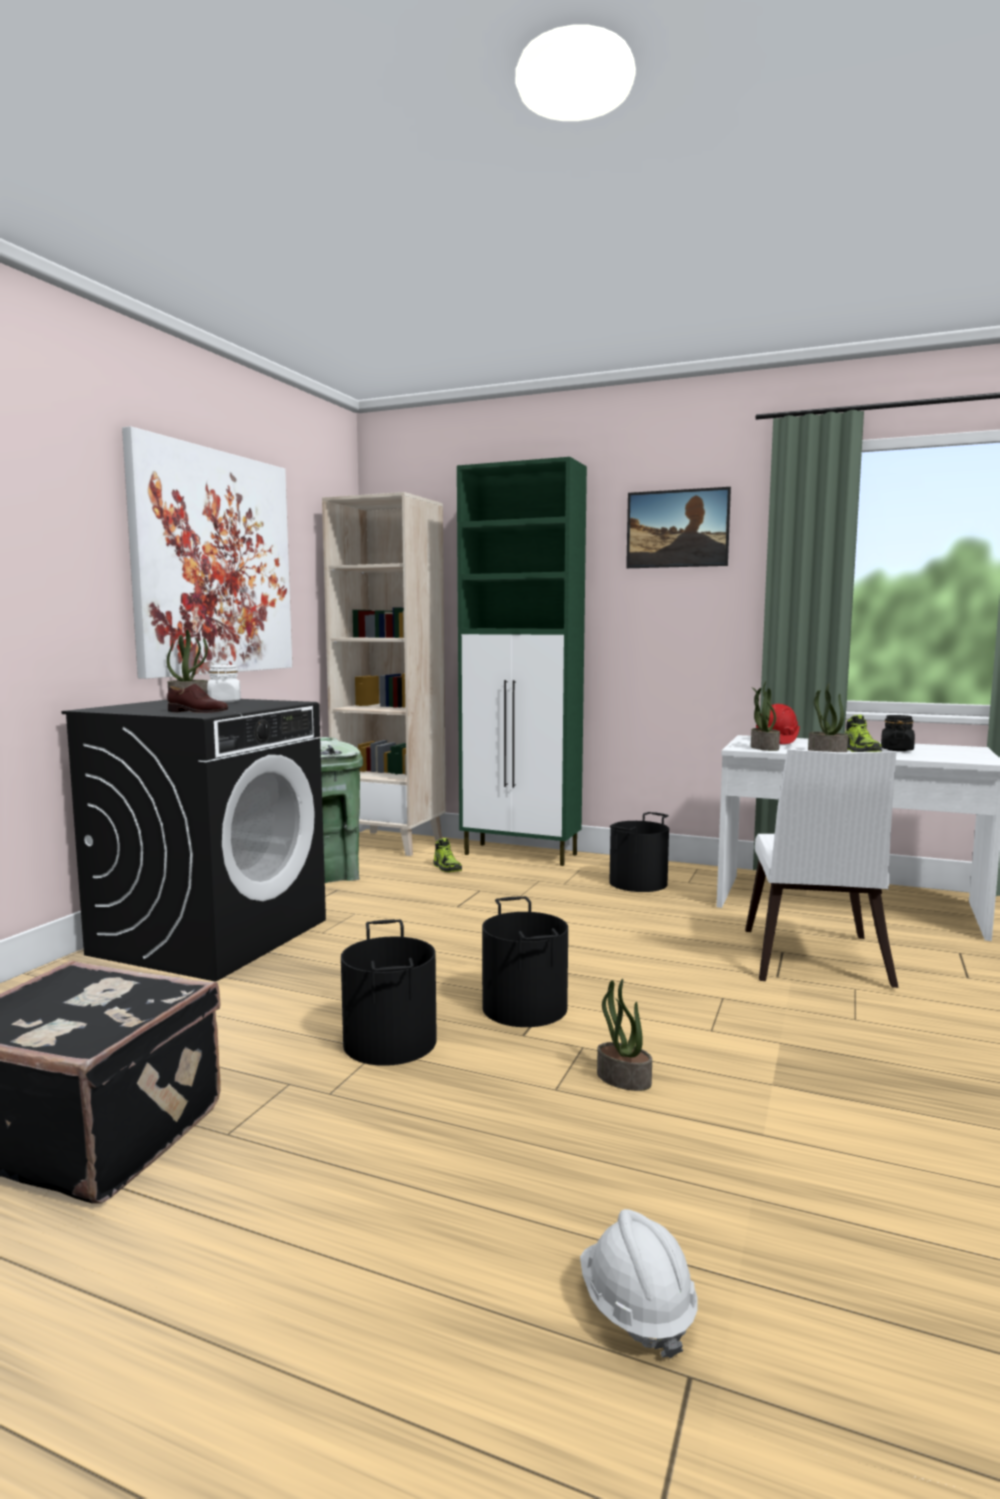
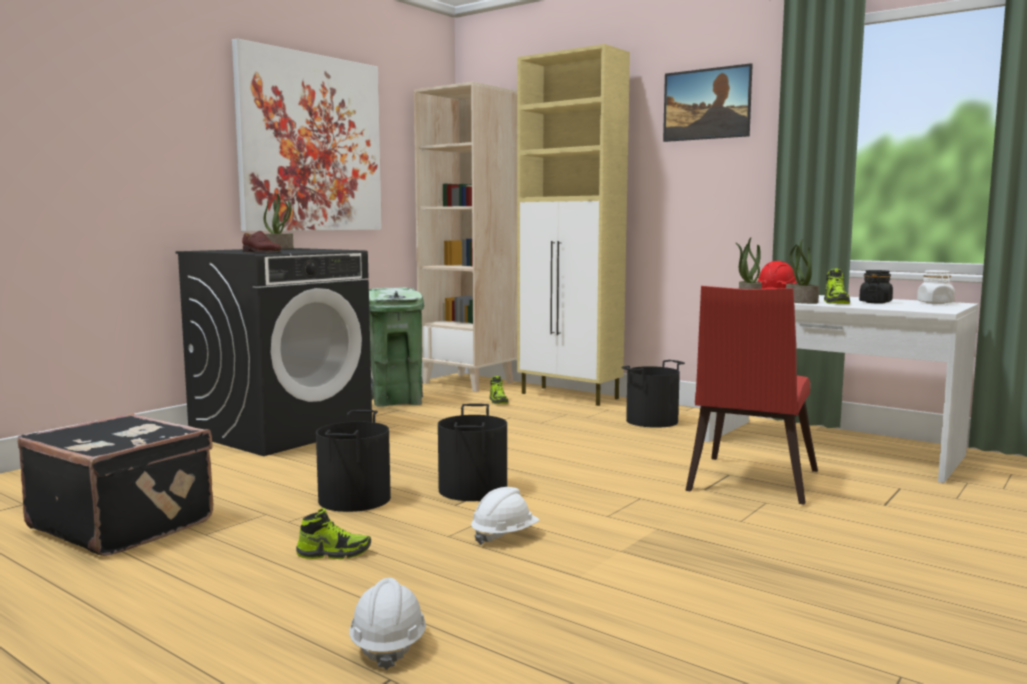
camera: 15 degrees right, 0 degrees up
white jar [207,665,241,703] -> white jar moved to [917,270,955,304]
green cabinet [457,457,587,866] -> beige cabinet [517,44,630,406]
potted plant [597,979,652,1091] -> white hard hat [471,487,539,545]
white chair [745,749,898,988] -> red chair [686,286,818,505]
none -> shoe [296,508,371,559]

